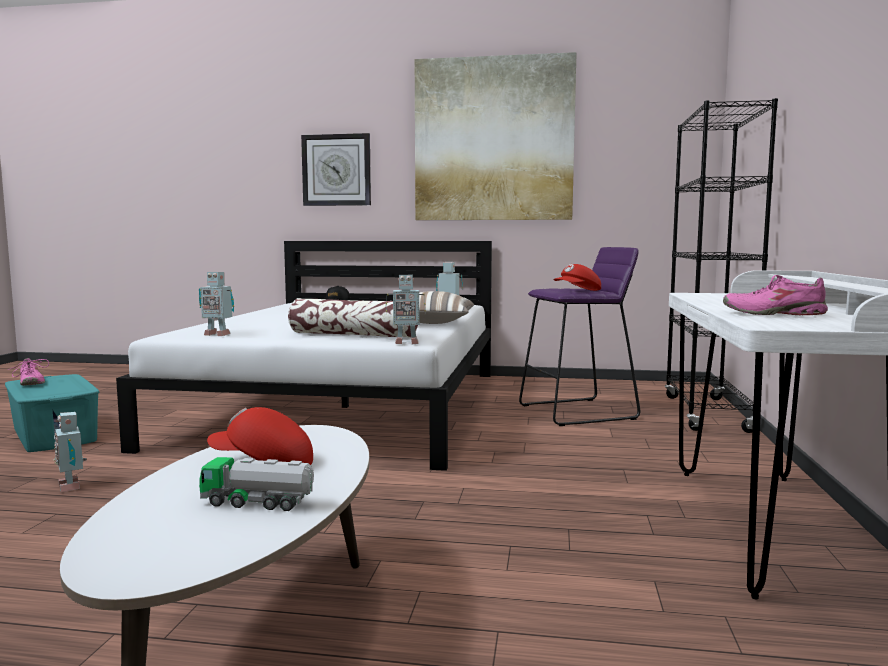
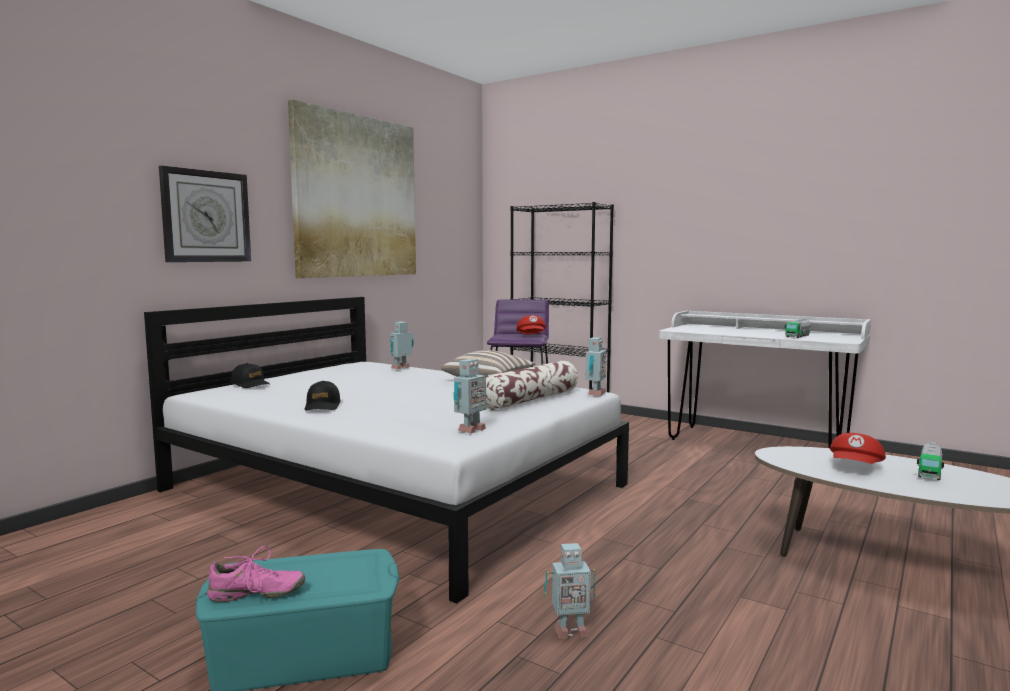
camera: 65 degrees left, 0 degrees up
pink shoe [723,275,828,316] -> toy truck [785,319,811,338]
none -> black cap [305,381,341,410]

